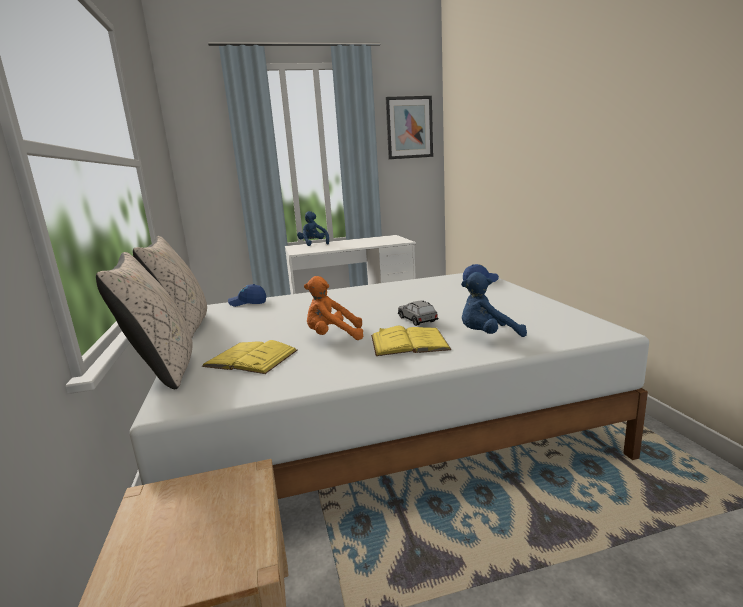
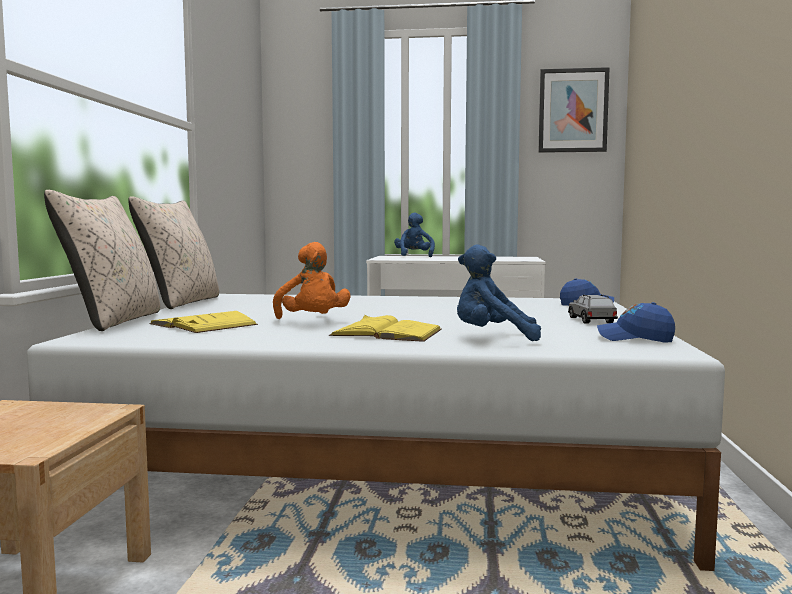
camera: 20 degrees right, 10 degrees down
blue cap [228,284,266,307] -> blue cap moved to [597,302,675,343]
orange plush toy [304,276,363,340] -> orange plush toy turned 135 degrees counterclockwise [273,242,351,319]
grey toy car [398,301,438,326] -> grey toy car moved to [568,295,618,324]

